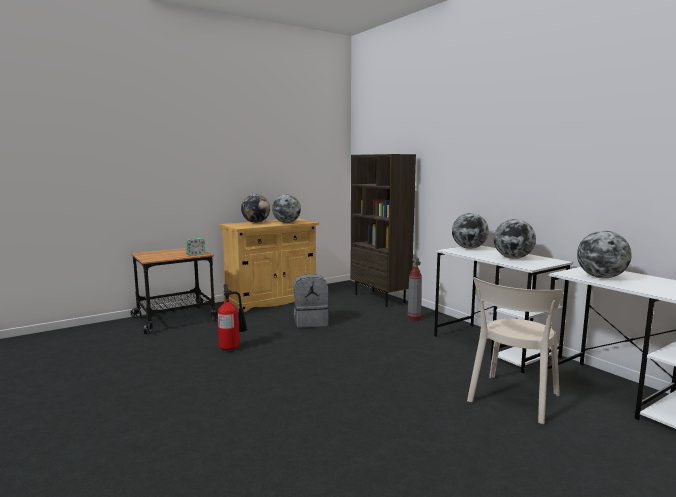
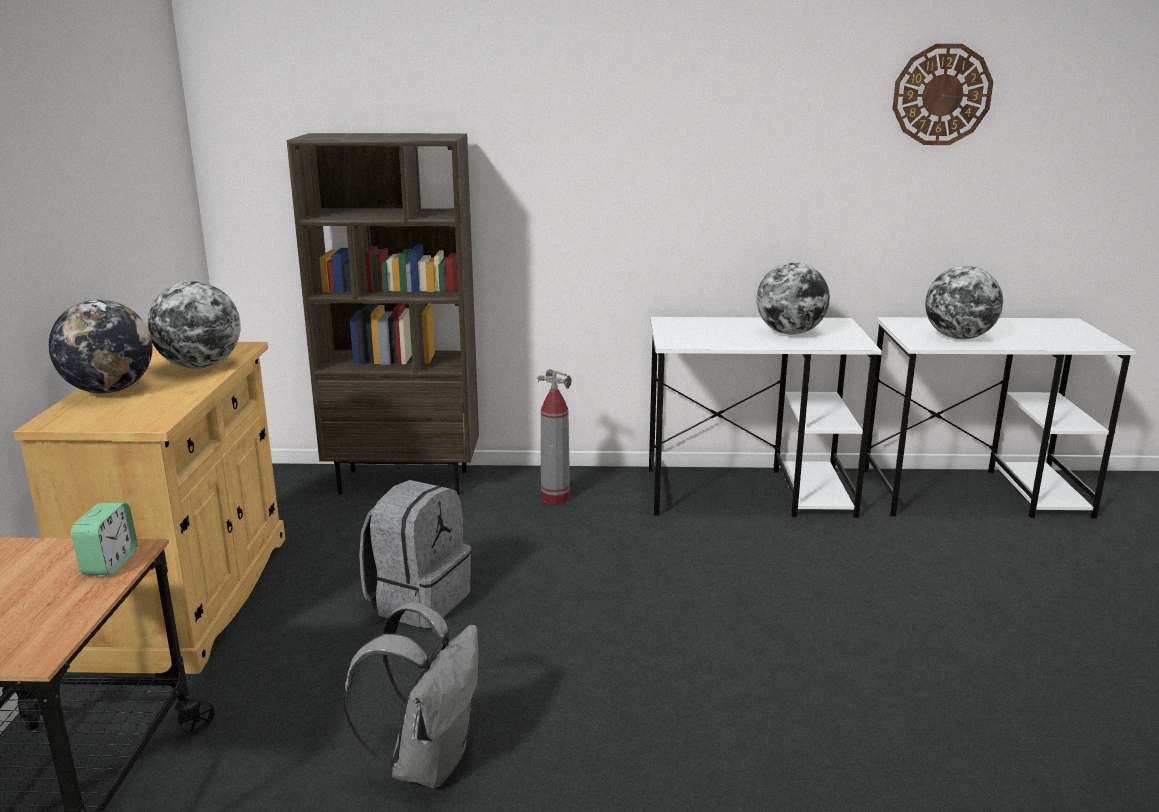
camera: 55 degrees left, 10 degrees up
fire extinguisher [217,284,248,350] -> grey backpack [343,602,478,788]
globe [452,213,489,249] -> none
beige chair [467,277,563,424] -> none
none -> wall clock [893,44,993,145]

